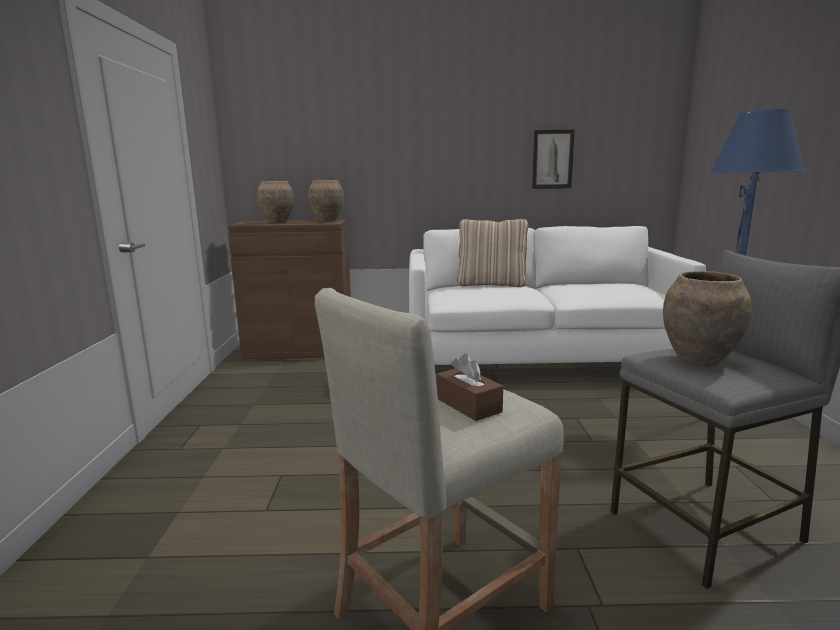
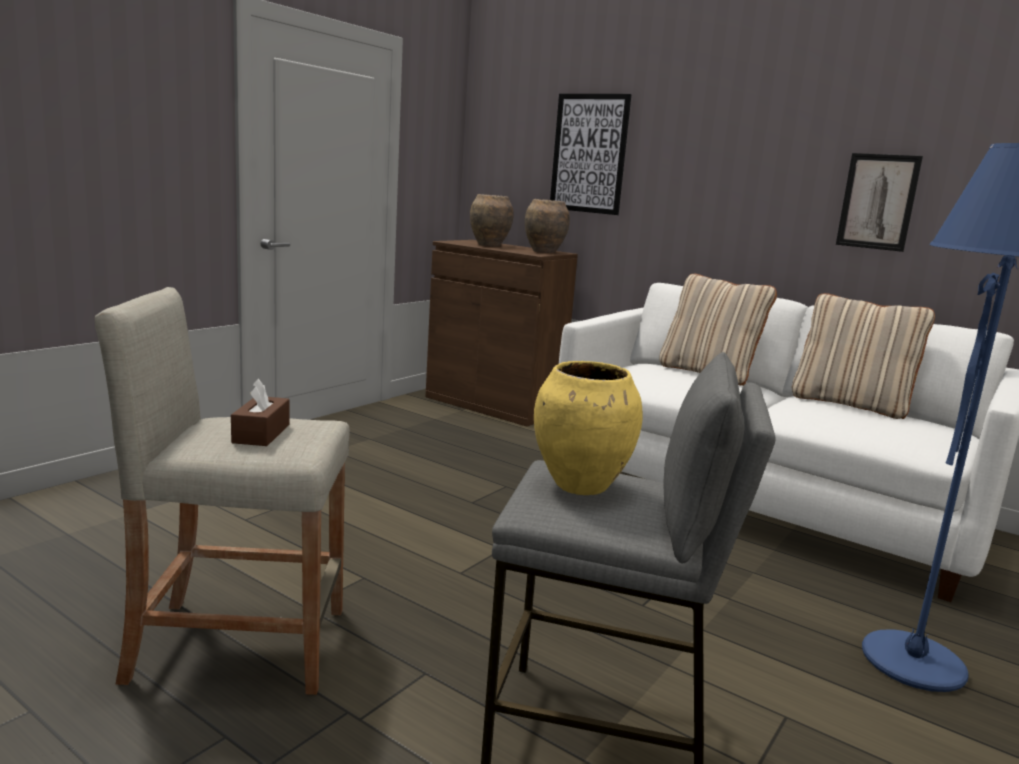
camera: 35 degrees right, 0 degrees up
brown vase [663,271,752,367] -> yellow vase [534,361,643,495]
none -> picture [550,94,632,215]
none -> beige pillow [792,293,935,419]

